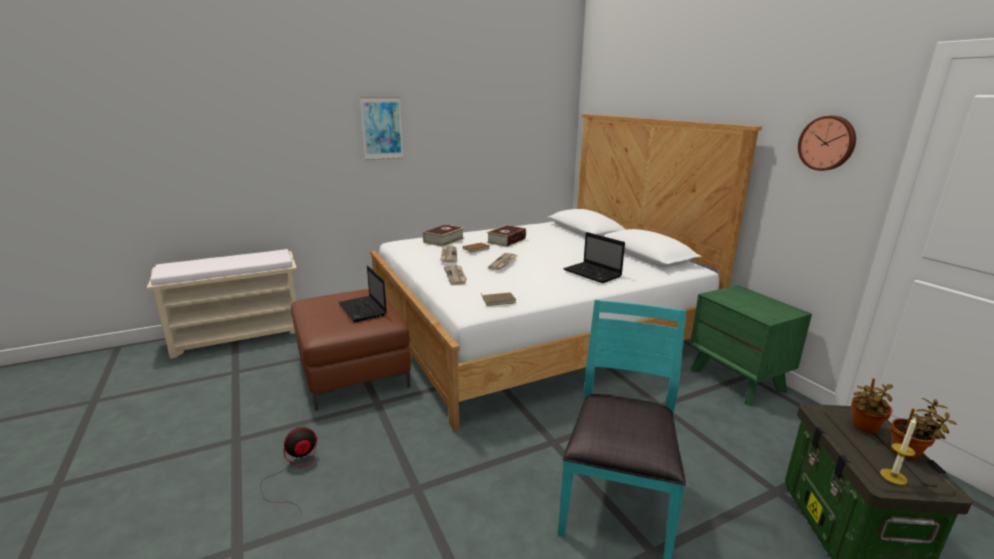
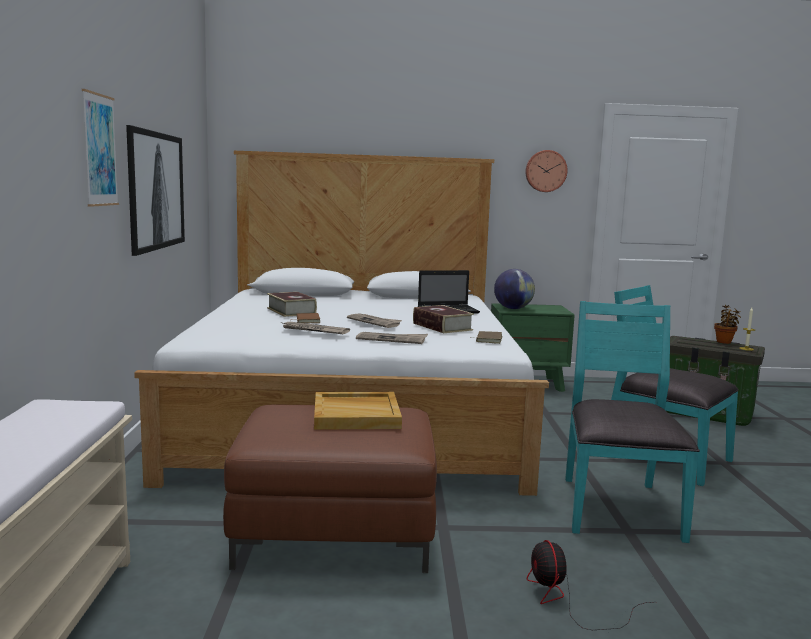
camera: 65 degrees left, 10 degrees down
laptop [338,266,387,322] -> beige tray [314,392,402,430]
book [423,224,464,247] -> book moved to [413,305,474,333]
potted plant [851,378,893,433] -> none
none -> picture [126,125,185,256]
none -> globe [494,269,535,309]
none -> turquoise chair [565,301,700,543]

